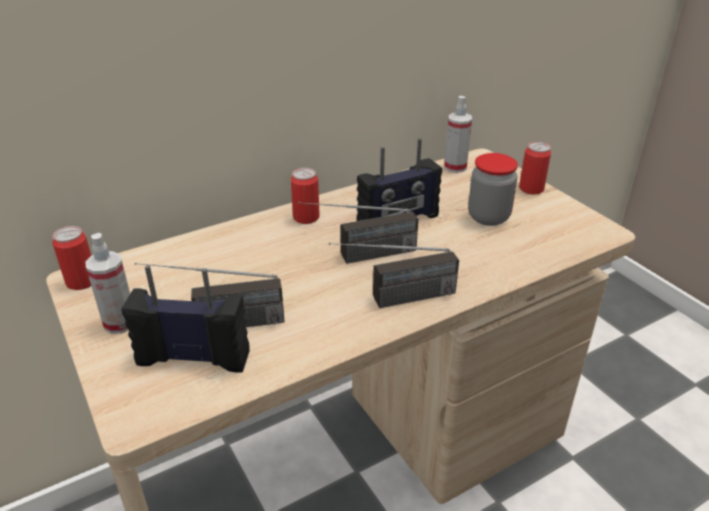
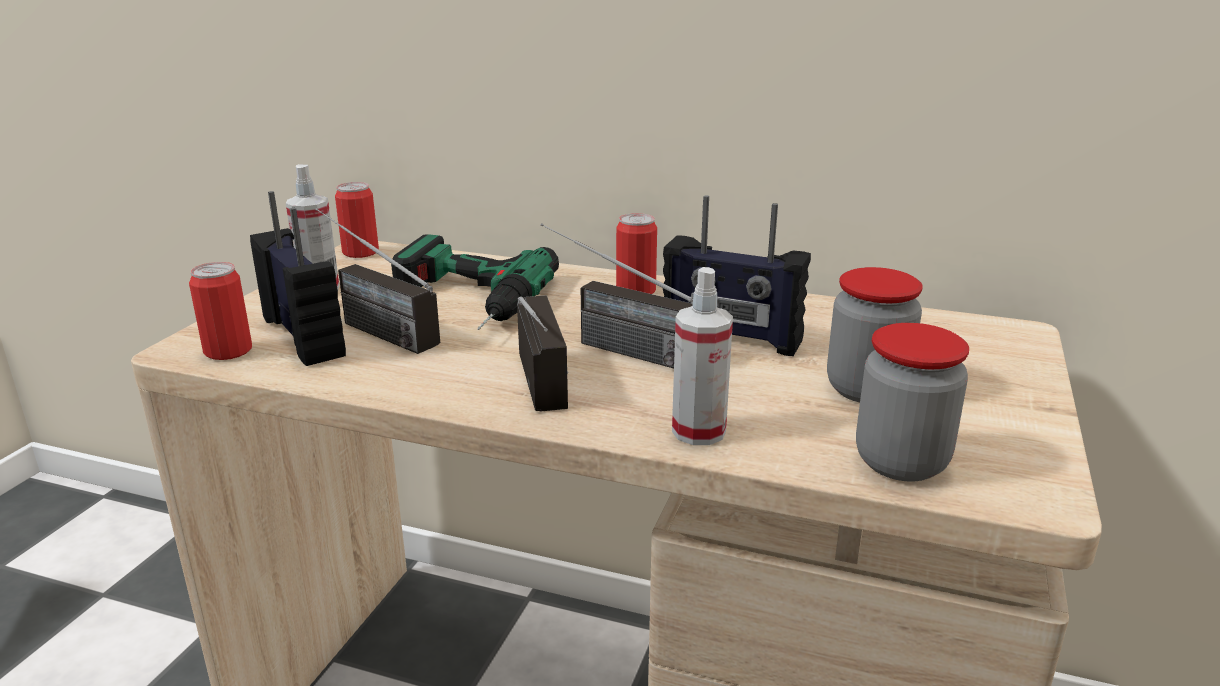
camera: 50 degrees right, 10 degrees down
radio [329,243,459,308] -> radio turned 135 degrees counterclockwise [517,295,568,411]
spray bottle [444,96,472,173] -> spray bottle moved to [672,267,733,445]
can [519,142,551,195] -> can moved to [189,262,252,360]
none -> power drill [391,234,559,330]
none -> jar [856,323,969,482]

